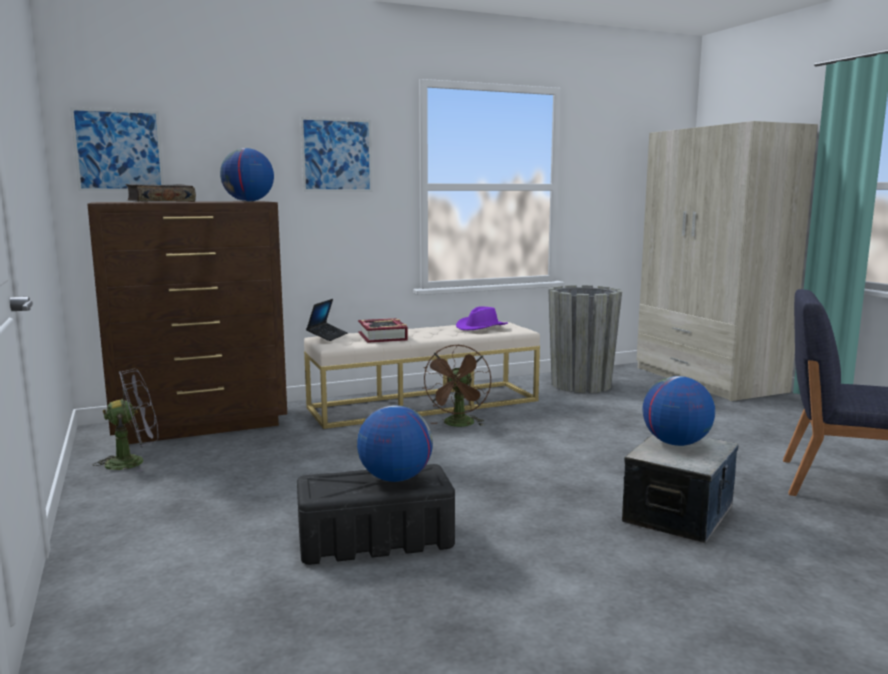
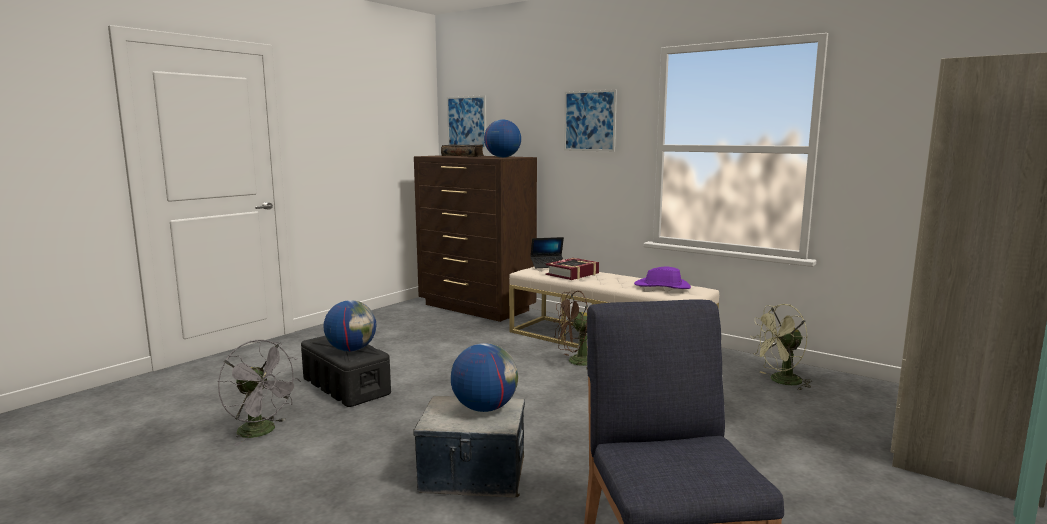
camera: 60 degrees right, 0 degrees up
grey fan [93,368,158,472] -> grey fan moved to [218,340,301,446]
grey planter [548,285,622,393] -> green fan [751,304,812,390]

